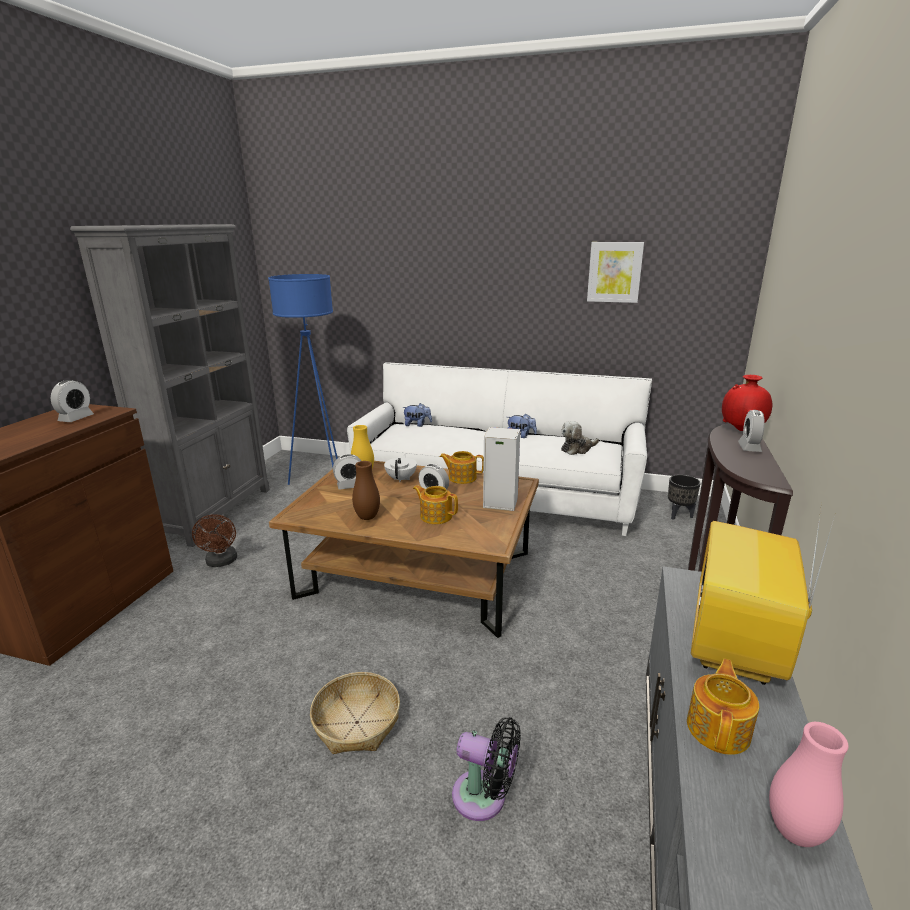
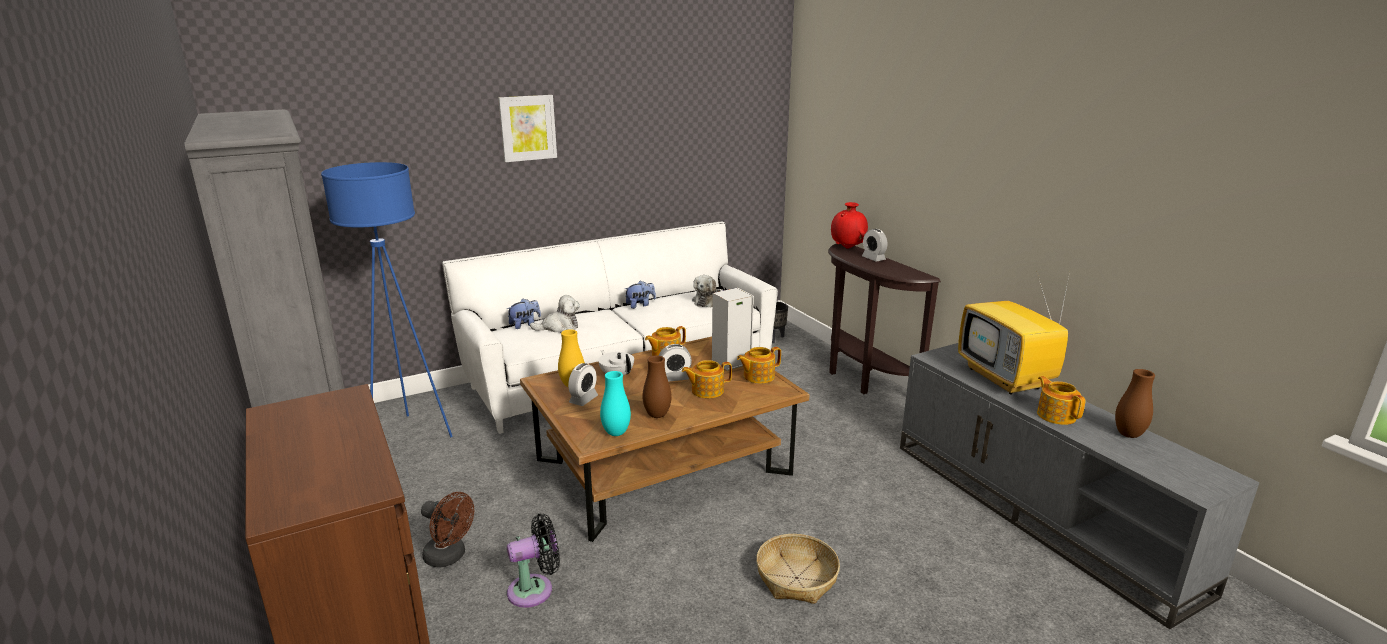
camera: 45 degrees left, 0 degrees up
alarm clock [51,380,94,422] -> none
black fan [452,717,521,821] -> black fan moved to [507,514,560,608]
picture [587,242,644,303] -> picture moved to [498,95,557,162]
pink vase [769,722,849,847] -> brown vase [1115,369,1155,438]
none -> plush toy [530,295,580,333]
none -> turquoise vase [600,371,631,436]
none -> teapot [737,347,781,384]

